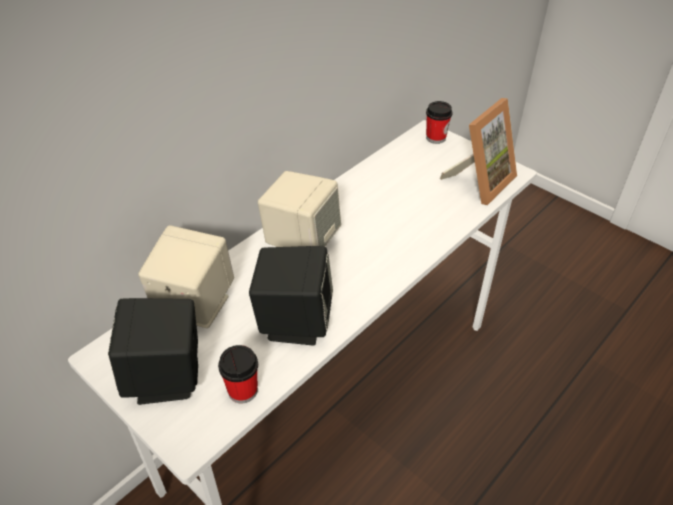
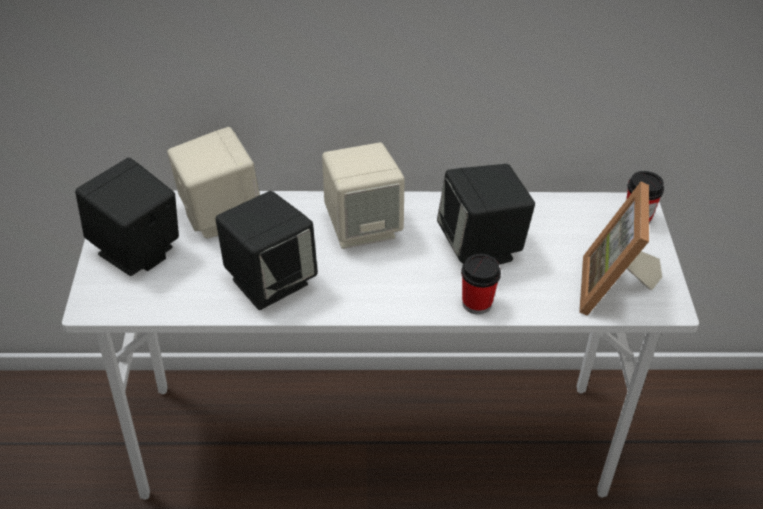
camera: 45 degrees right, 0 degrees up
cup [218,345,258,403] -> cup moved to [461,254,501,314]
picture frame [440,98,517,205] -> picture frame turned 105 degrees clockwise [579,182,662,316]
none -> black speaker [437,164,535,265]

